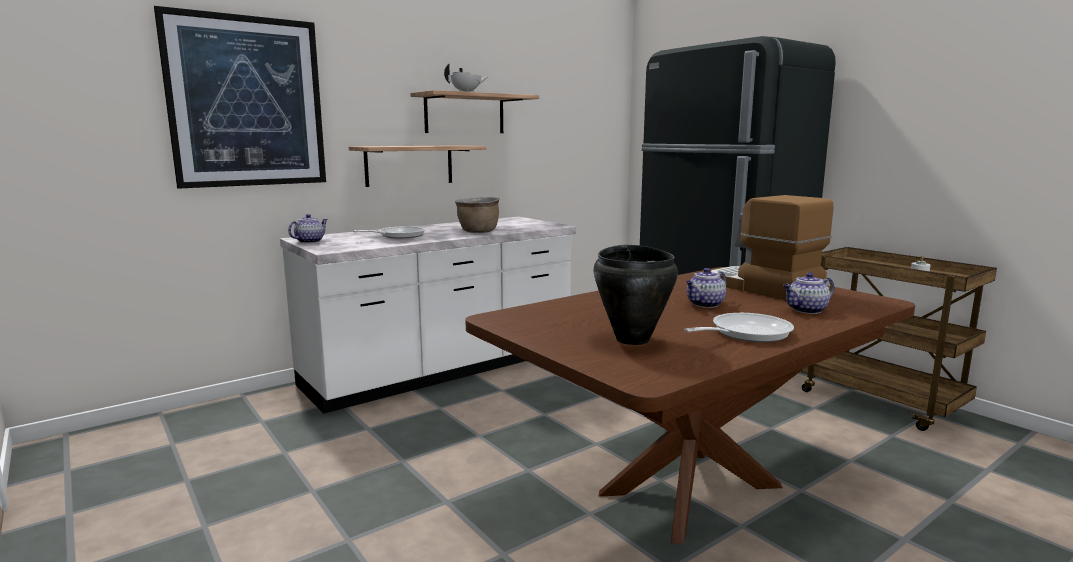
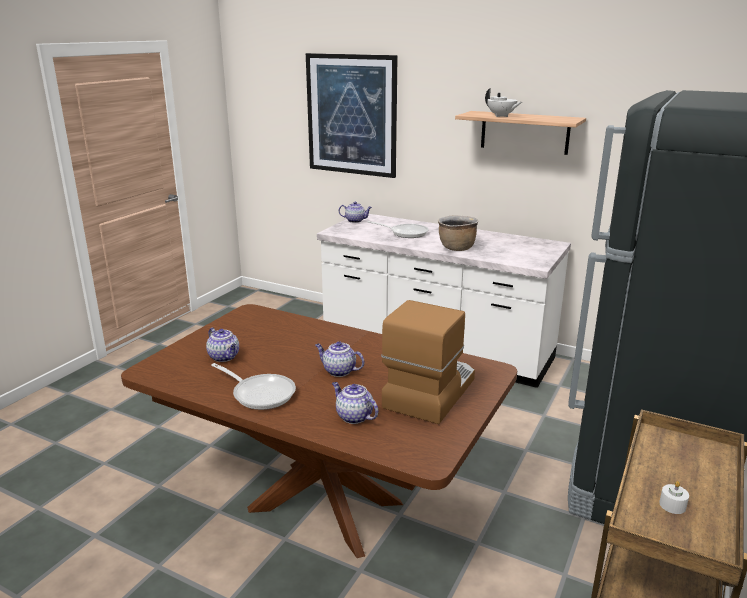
camera: 65 degrees right, 10 degrees up
shelf [349,145,487,187] -> none
black cooking pot [594,245,678,345] -> teapot [206,328,239,362]

